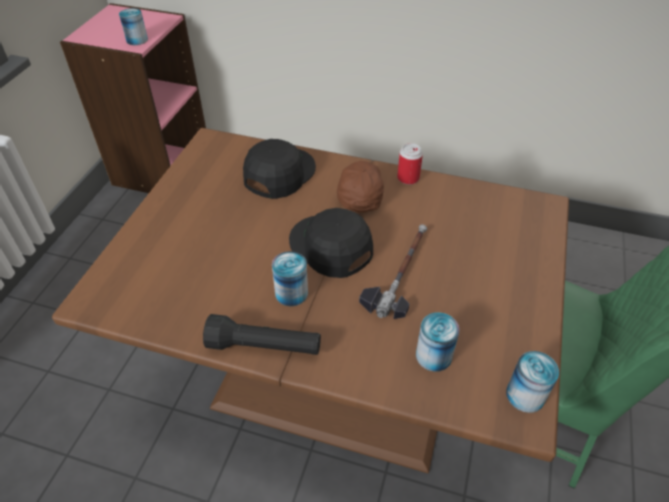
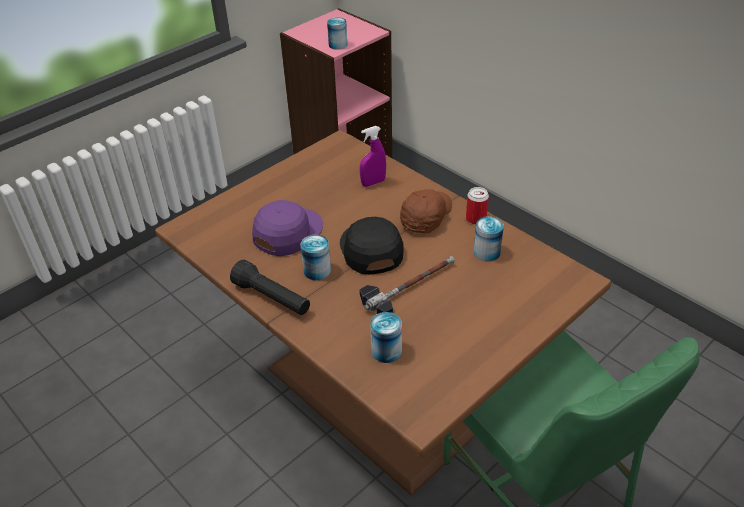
camera: 30 degrees right, 5 degrees down
black cap [243,139,316,199] -> purple spray bottle [360,126,386,187]
can [506,351,559,413] -> can moved to [474,216,504,262]
none -> purple cap [252,200,323,256]

